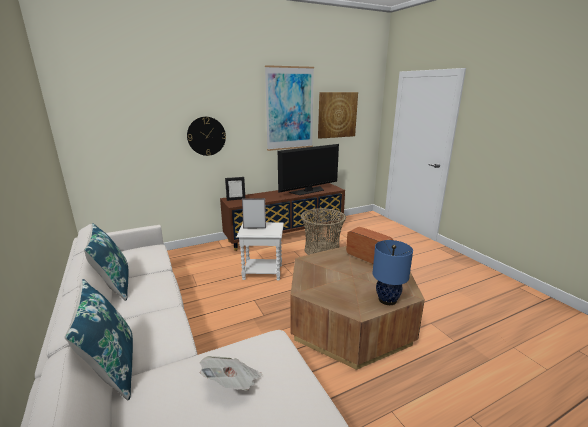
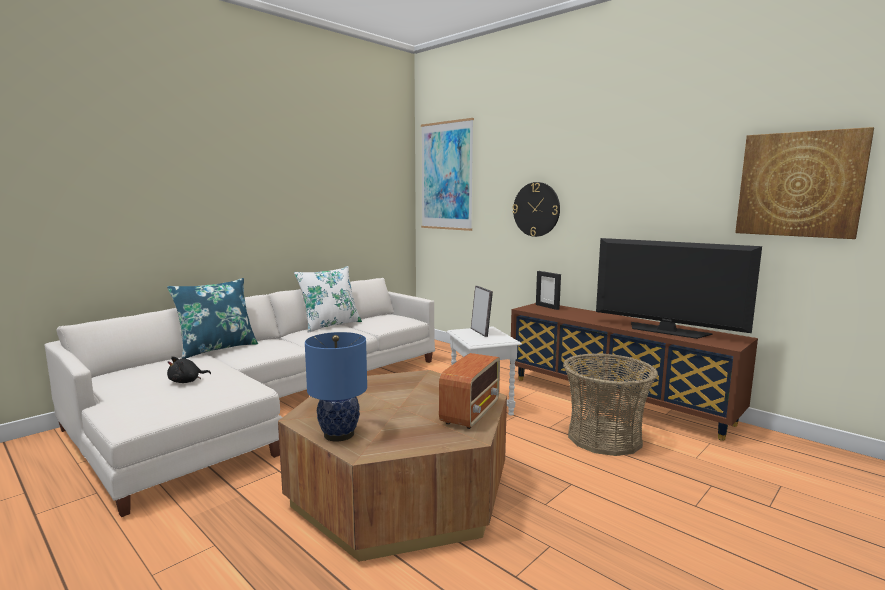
camera: 70 degrees right, 10 degrees down
blue pillow [84,223,129,301] -> white pillow [294,266,362,333]
newspaper [199,356,262,391] -> black plush toy [167,357,211,383]
picture [265,65,314,151] -> picture moved to [421,118,474,231]

